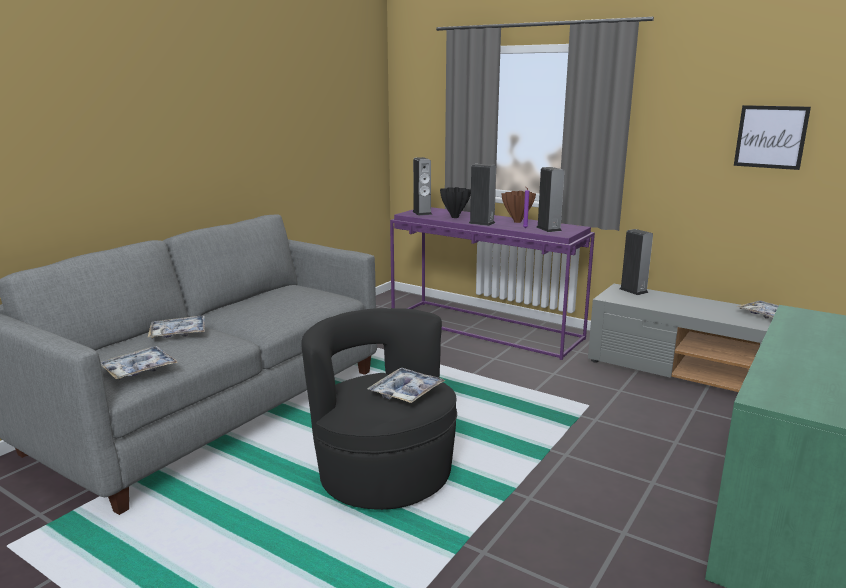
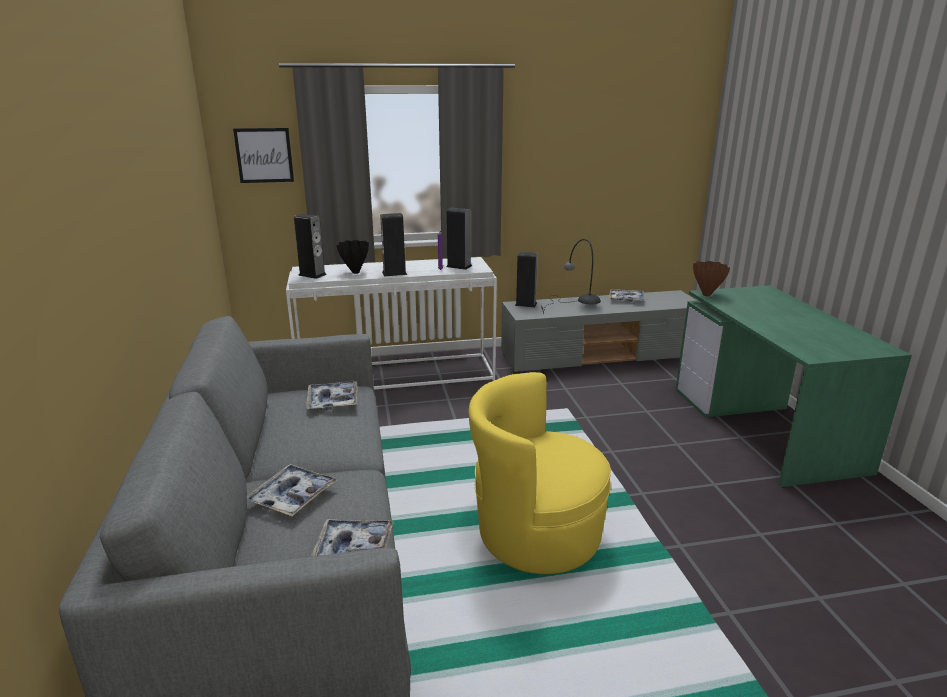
camera: 45 degrees left, 5 degrees up
black armchair [301,308,457,510] -> yellow armchair [469,372,611,574]
tray [368,368,445,403] -> tray moved to [306,381,357,411]
purple console table [390,207,595,360] -> white console table [286,257,497,390]
brown vase [501,191,536,223] -> brown vase moved to [693,261,730,297]
picture [734,105,811,170] -> picture moved to [233,128,294,183]
none -> grey table lamp [541,239,601,314]

